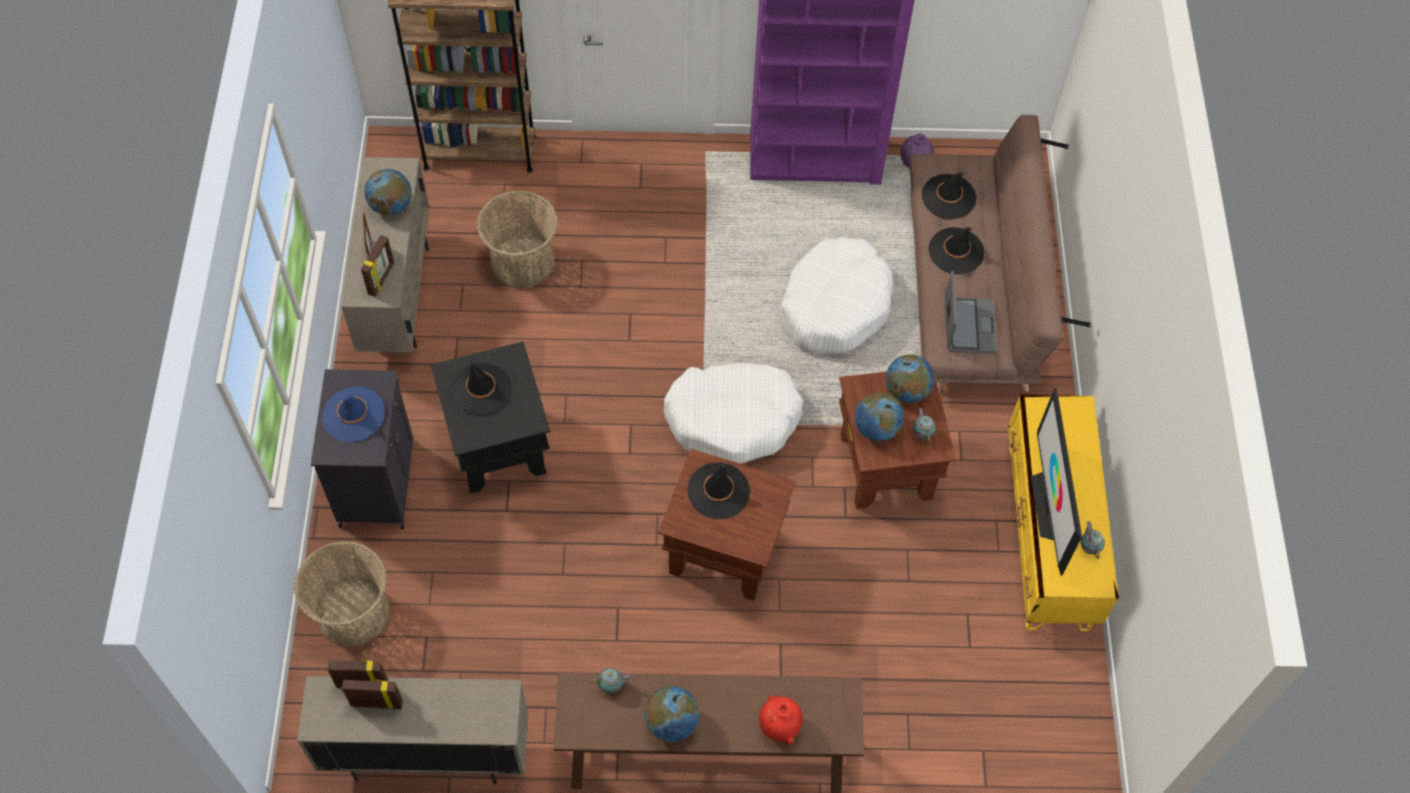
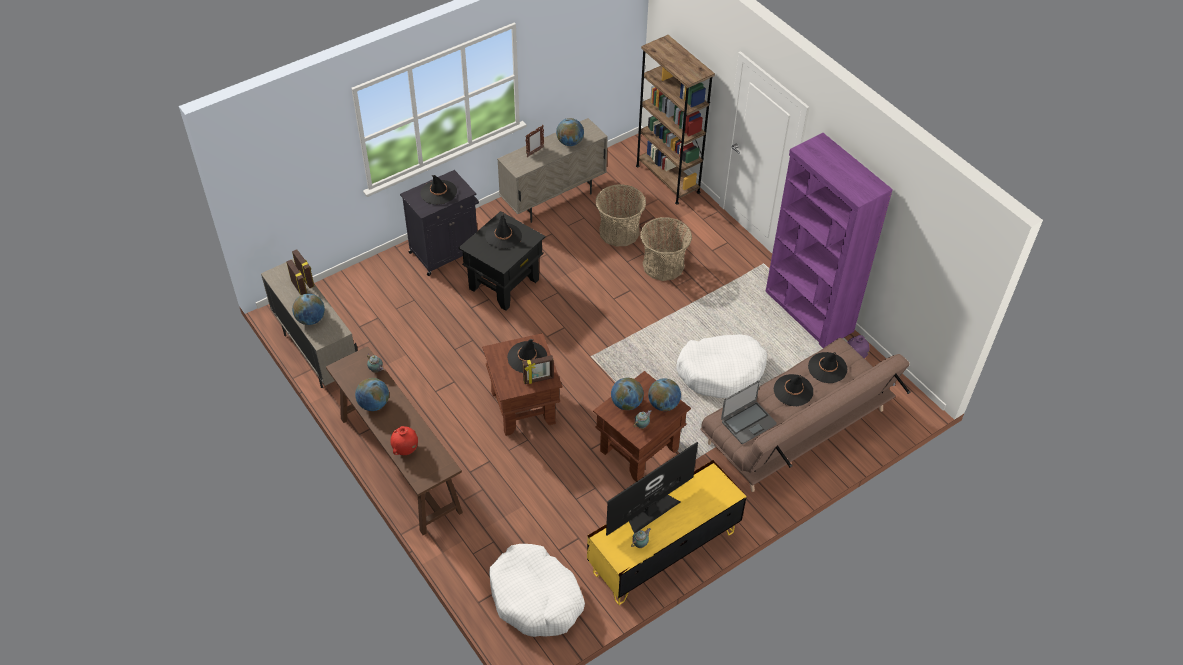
camera: 55 degrees right, 10 degrees down
basket [294,541,389,647] -> basket moved to [640,217,692,281]
blue hat [322,387,385,442] -> black hat [421,175,457,205]
picture frame [361,235,394,297] -> picture frame moved to [522,355,554,384]
white dog bed [664,363,803,464] -> white dog bed moved to [489,544,585,637]
none -> globe [292,293,325,325]

